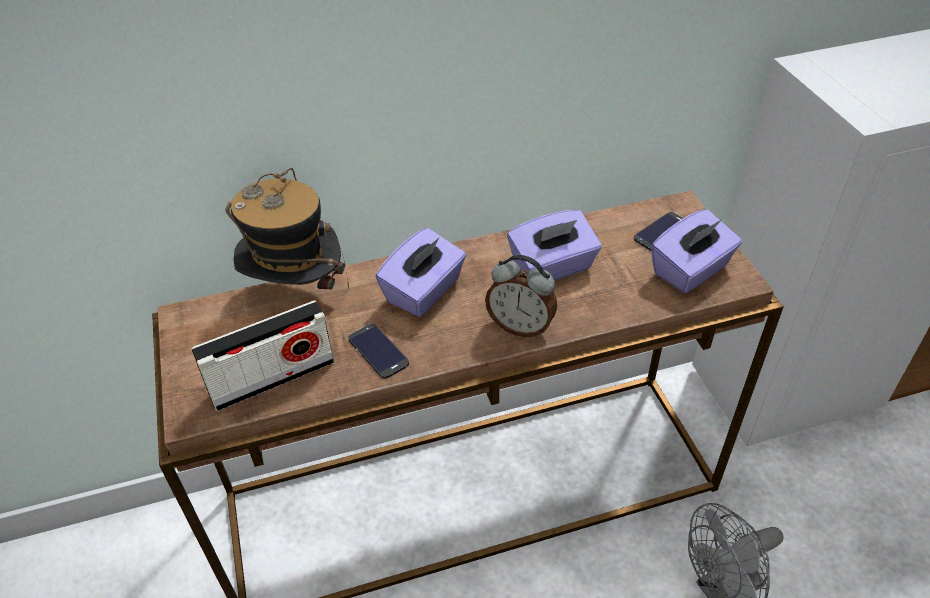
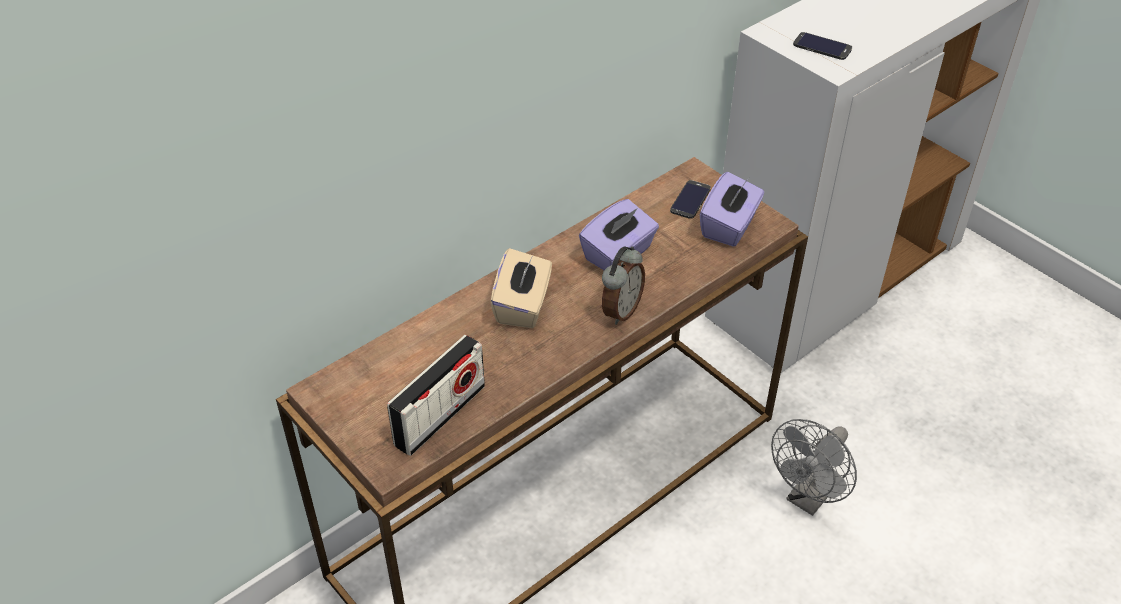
camera: 25 degrees left, 0 degrees up
hat [225,168,349,290] -> none
phone [348,324,409,378] -> phone moved to [793,32,852,60]
purple tissue box [376,228,466,317] -> beige tissue box [490,248,552,328]
alarm clock [485,255,557,337] -> alarm clock turned 60 degrees counterclockwise [602,246,645,325]

